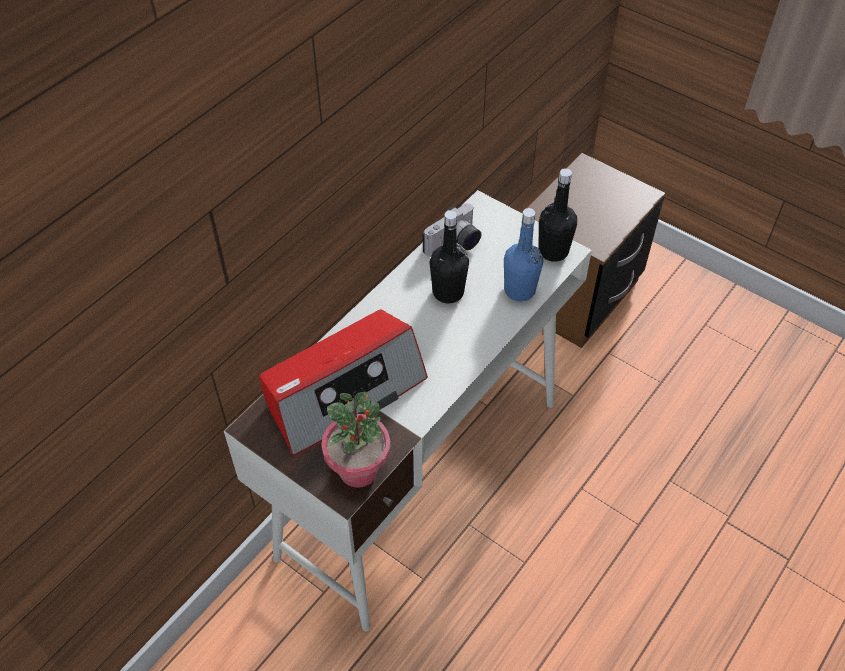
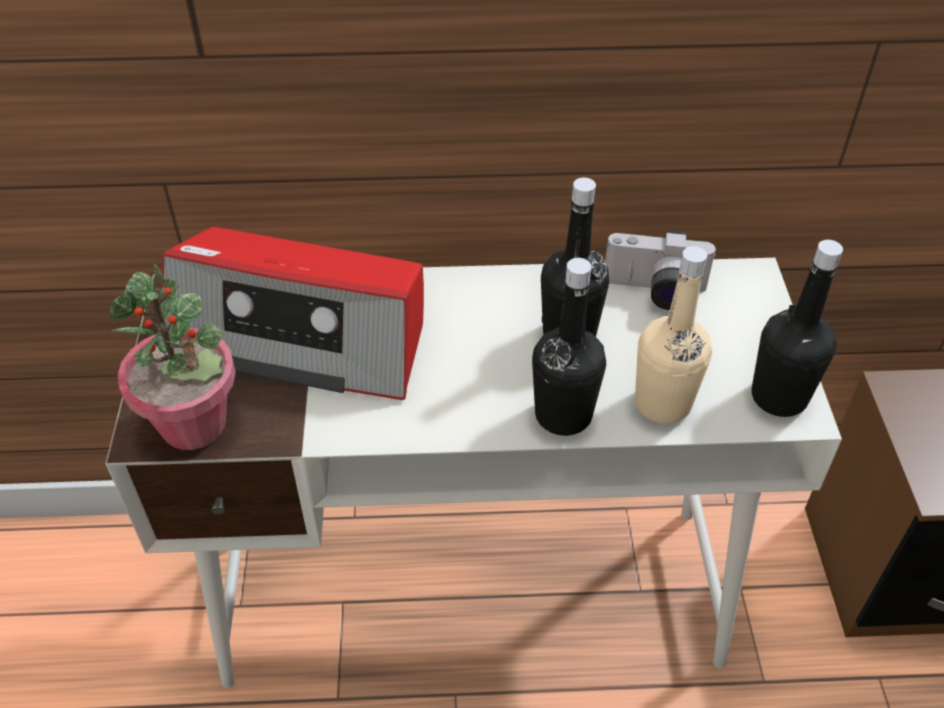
camera: 50 degrees right, 5 degrees down
blue bottle [504,208,543,301] -> beige bottle [635,246,712,424]
none -> black bottle [532,258,606,436]

